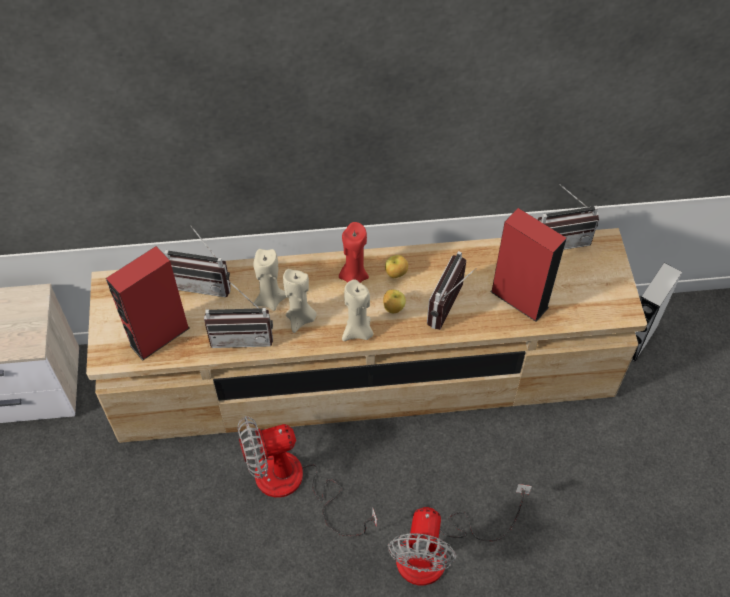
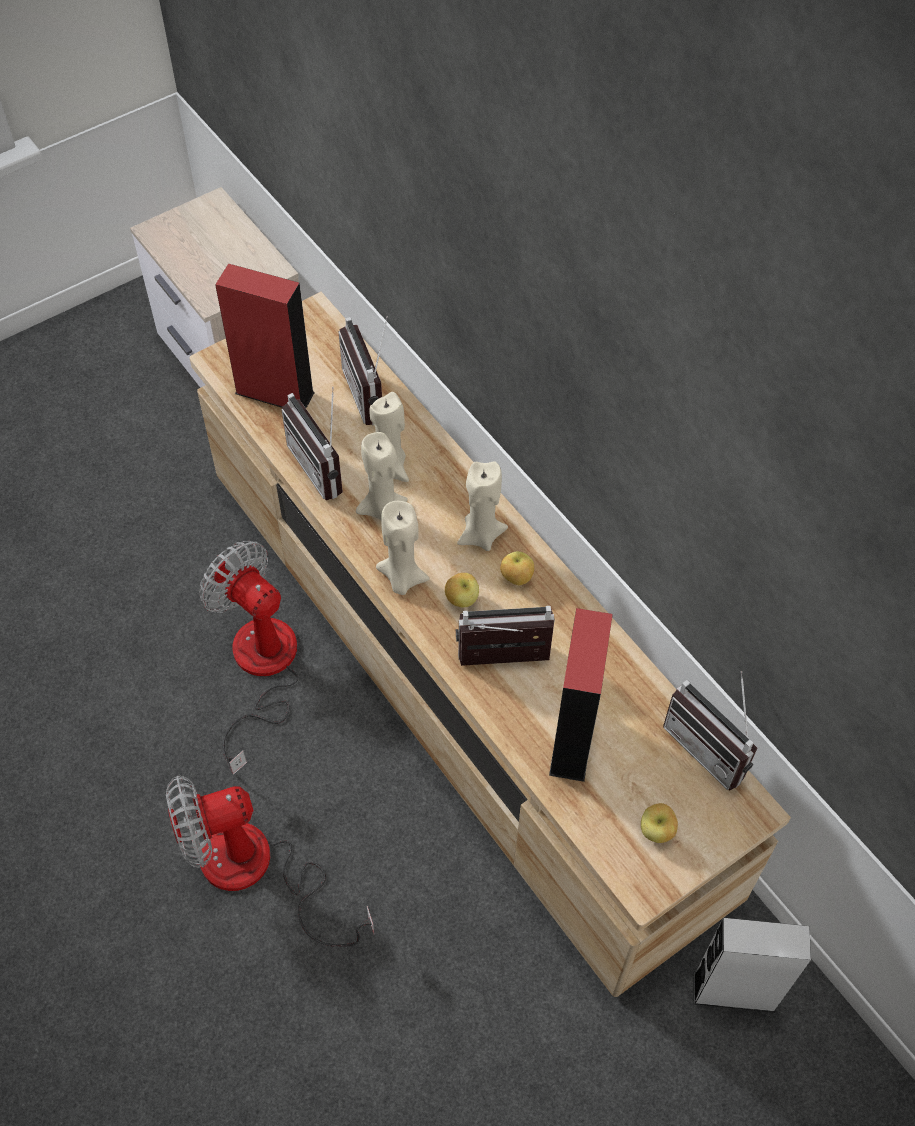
camera: 60 degrees right, 0 degrees up
red candle [339,222,369,283] -> beige candle [457,461,508,551]
none -> apple [641,803,678,843]

